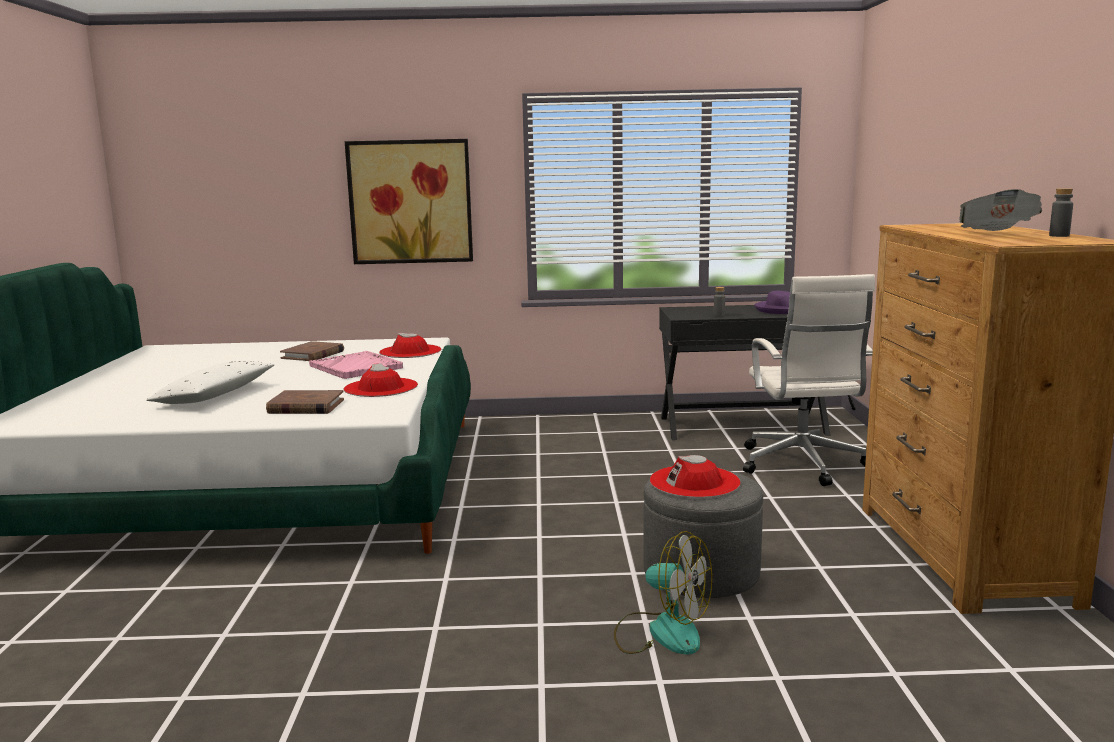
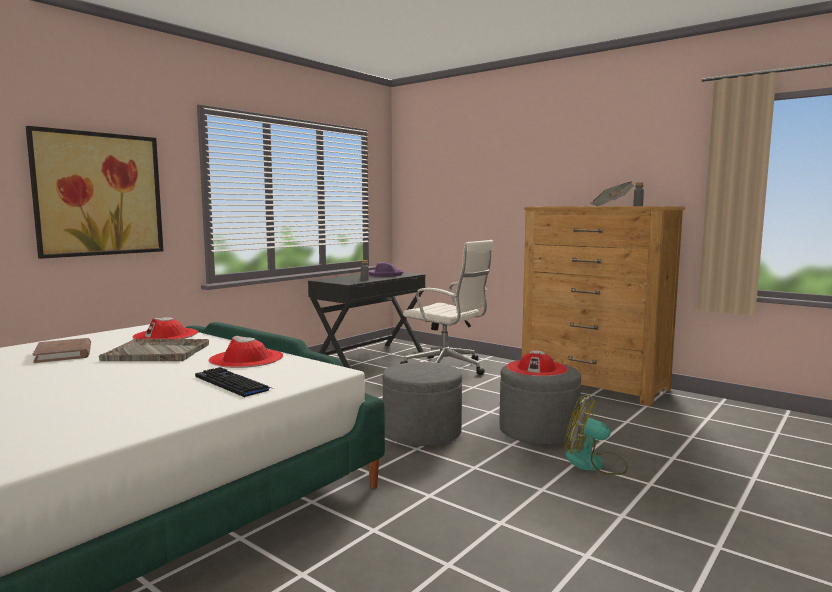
camera: 50 degrees left, 5 degrees down
white pillow [147,361,275,404] -> none
brown book [266,390,344,414] -> keyboard [195,367,274,397]
pink tray [309,351,403,379] -> grey tray [99,339,209,361]
fan [614,531,712,655] -> fan turned 135 degrees counterclockwise [564,395,628,475]
none -> grey ottoman [383,362,462,447]

